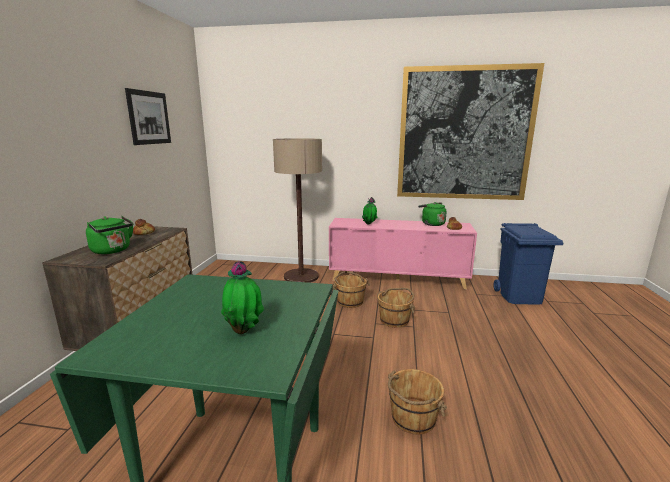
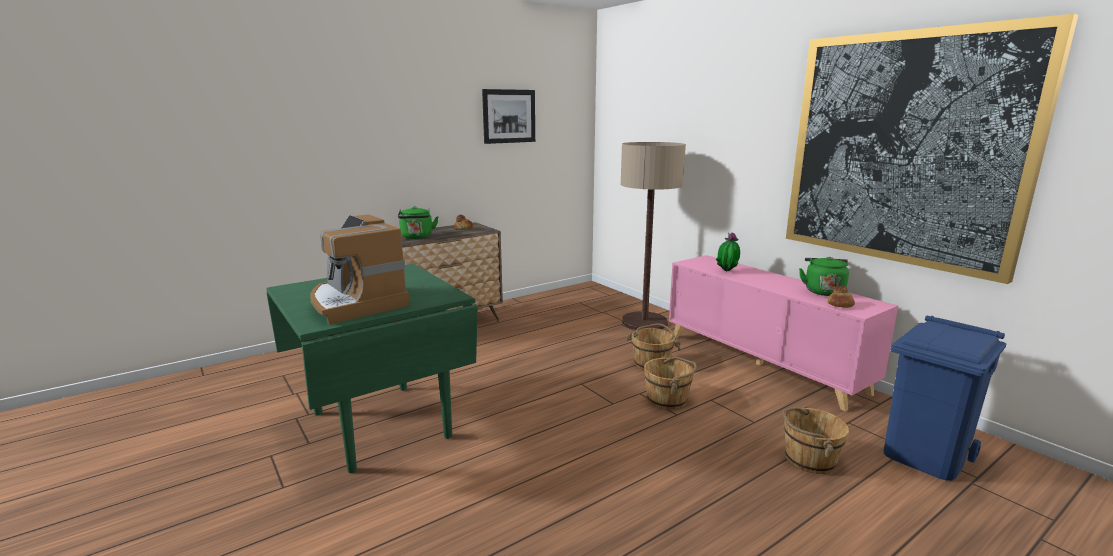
camera: 45 degrees right, 0 degrees up
potted plant [221,261,264,334] -> coffee machine [310,214,410,324]
brown bucket [388,369,447,435] -> brown bucket moved to [782,406,849,474]

